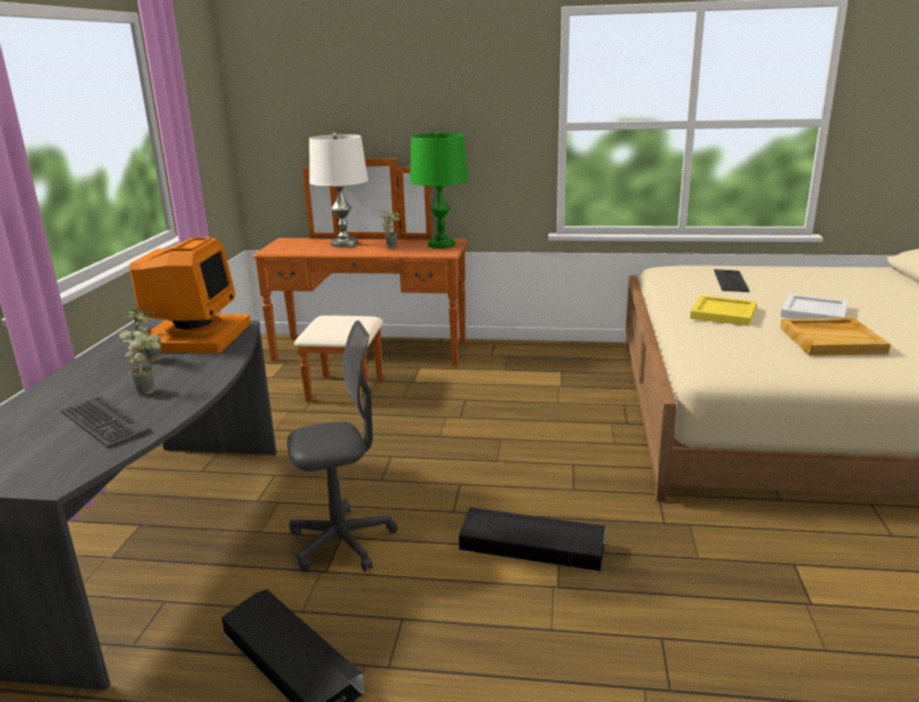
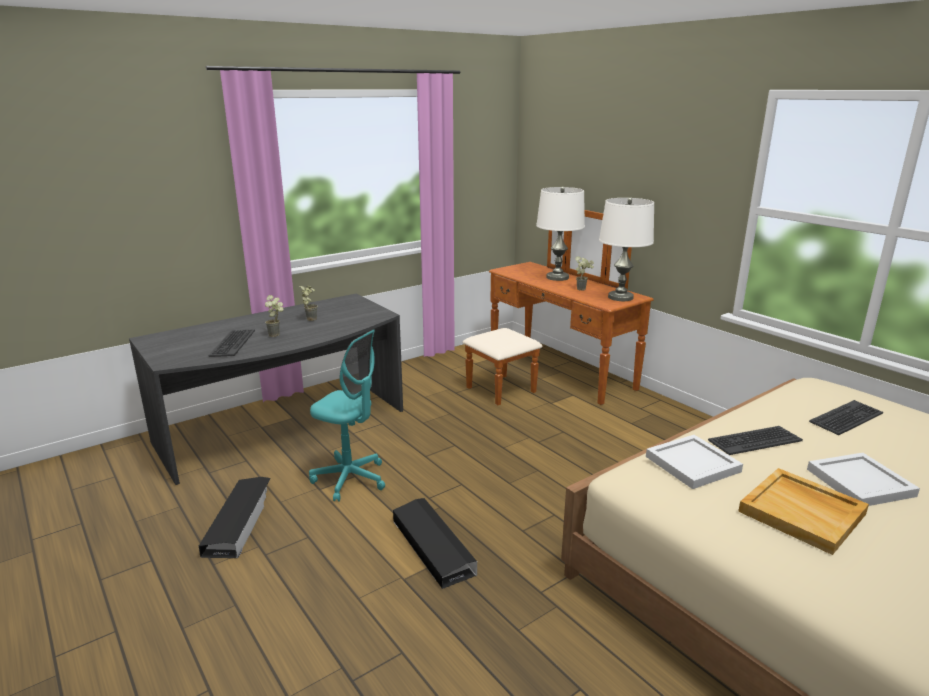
camera: 45 degrees right, 0 degrees up
monitor [129,238,251,353] -> none
grey office chair [287,320,397,572] -> turquoise office chair [309,330,385,502]
green table lamp [410,131,469,248] -> white table lamp [599,198,654,301]
yellow tray [690,295,757,326] -> keyboard [708,426,803,455]
none -> white tray [646,435,743,489]

